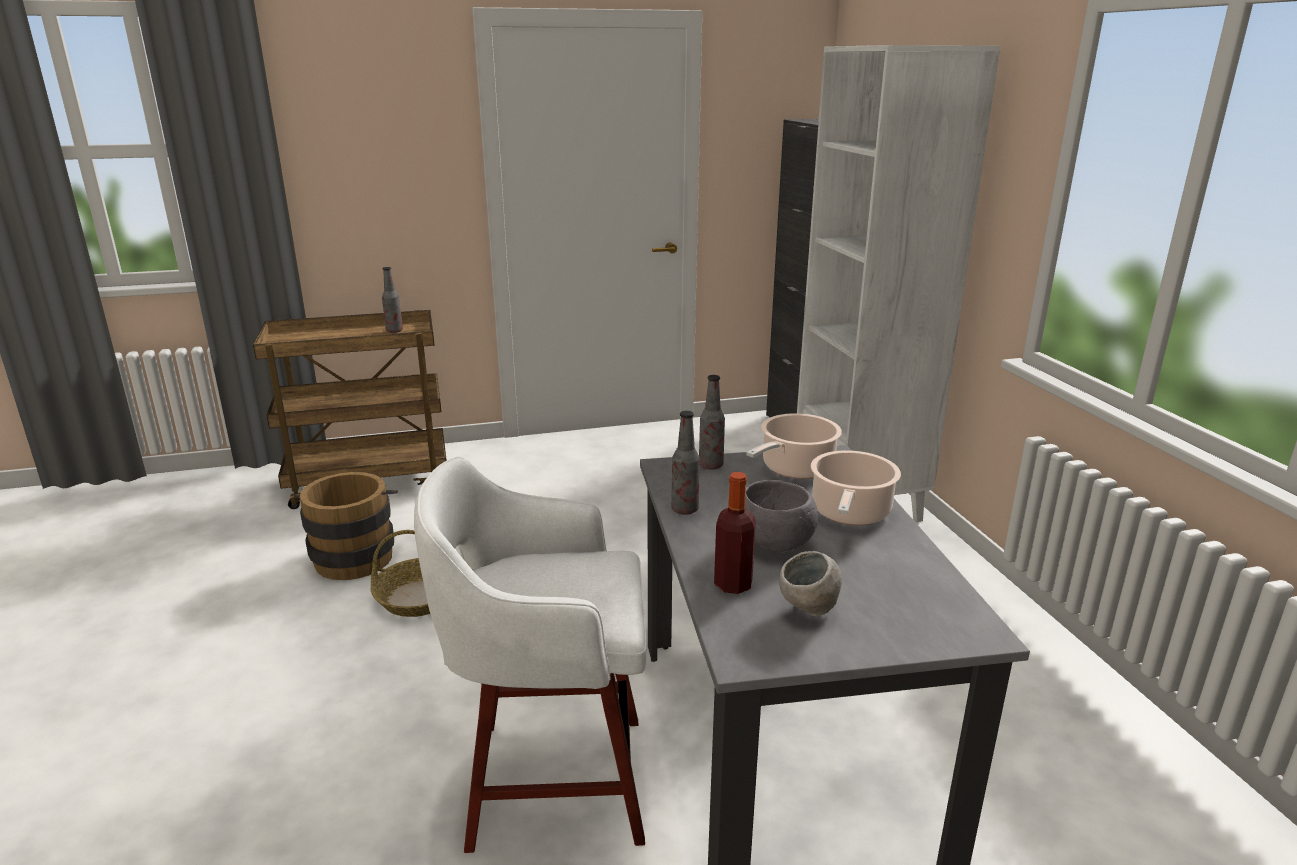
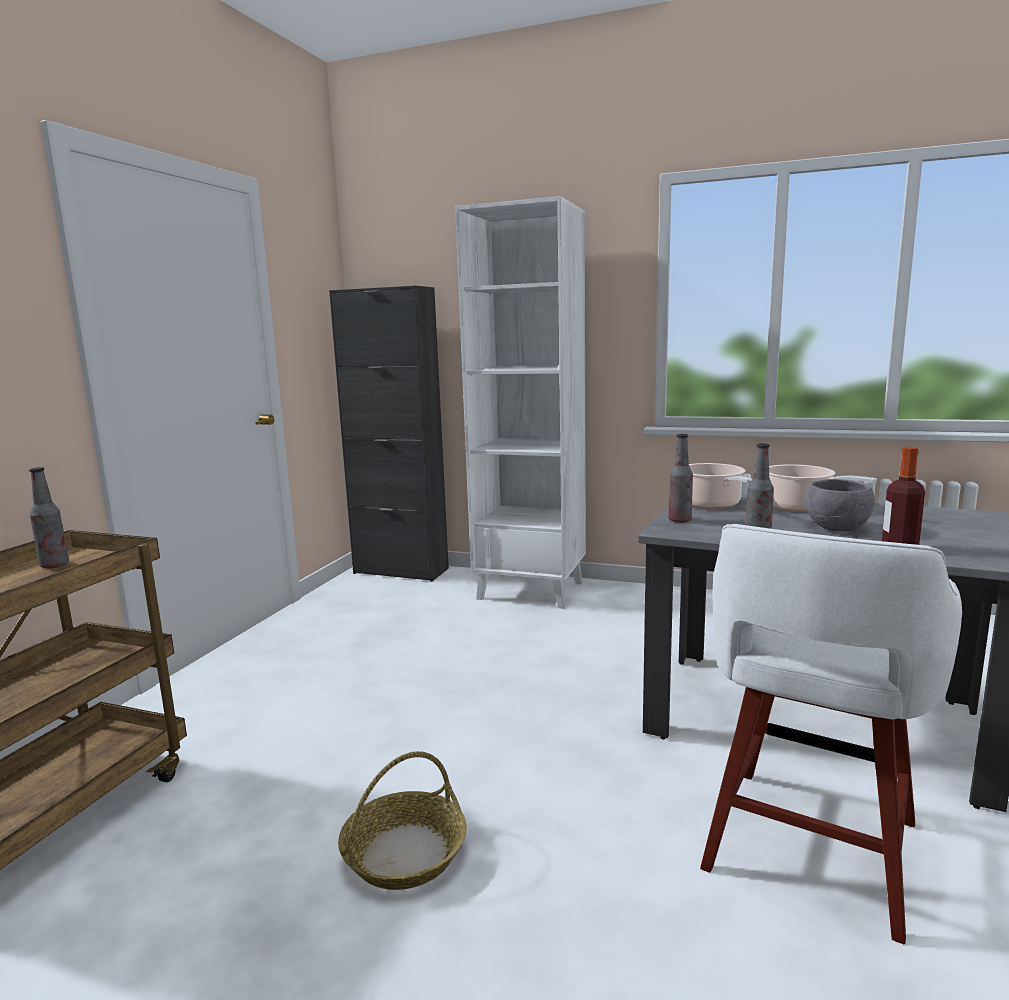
camera: 55 degrees left, 10 degrees down
brown bucket [294,472,398,580] -> none
grey bowl [779,551,842,616] -> none

